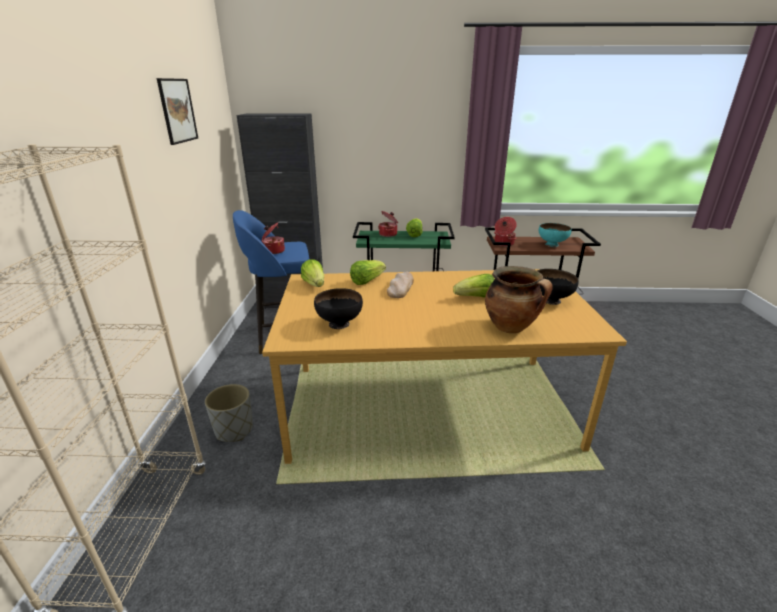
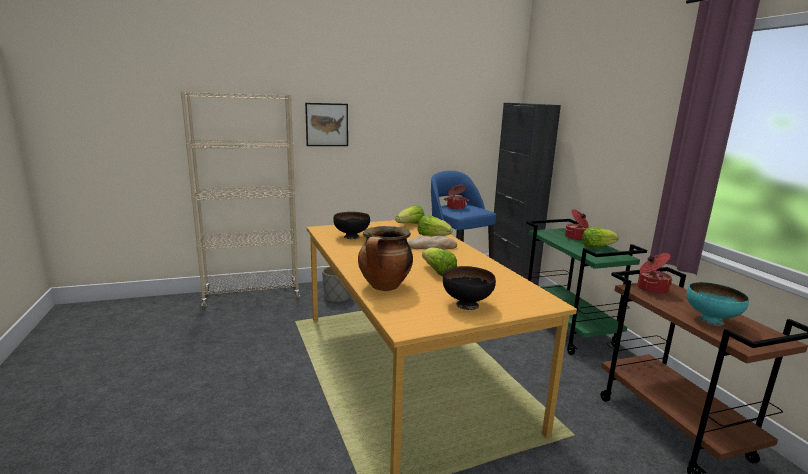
camera: 70 degrees right, 10 degrees down
picture [157,78,198,145] -> picture moved to [305,103,348,146]

